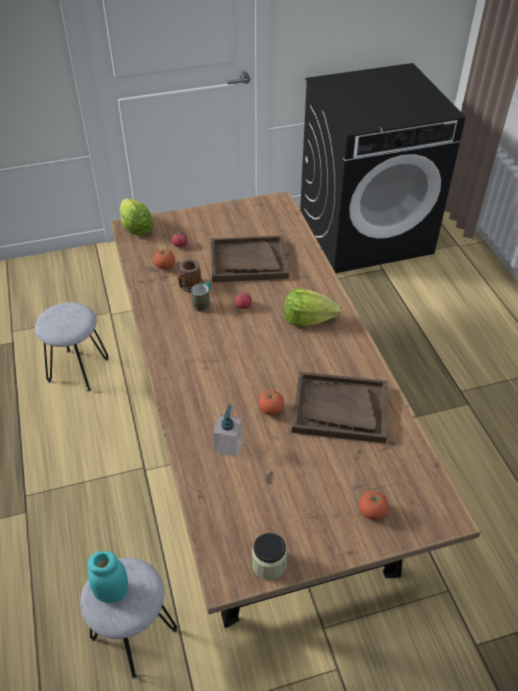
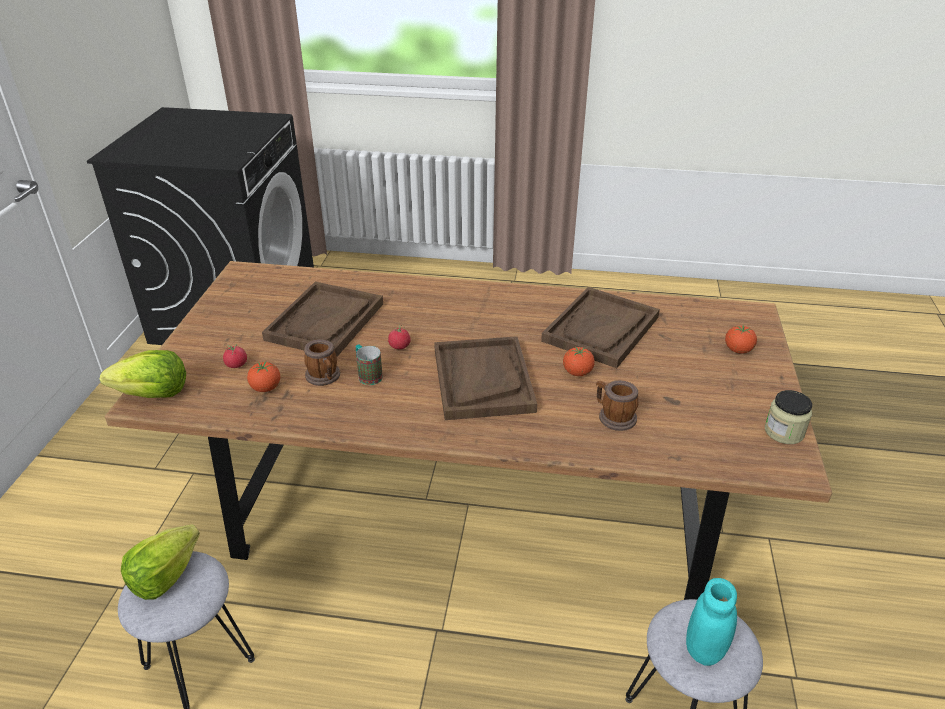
camera: 65 degrees left, 10 degrees down
soap dispenser [213,405,243,457] -> mug [596,381,639,431]
lettuce [284,289,341,326] -> lettuce moved to [121,524,200,600]
none -> brown tray [434,336,537,420]

